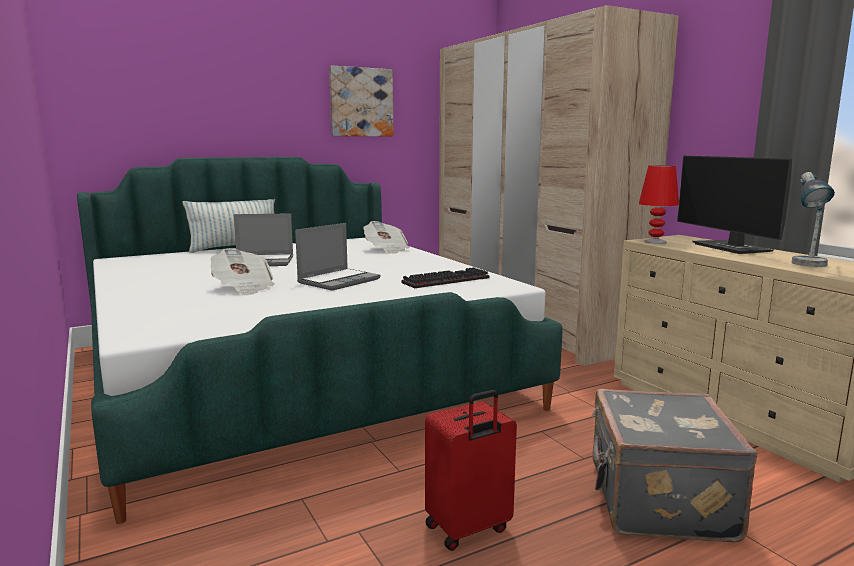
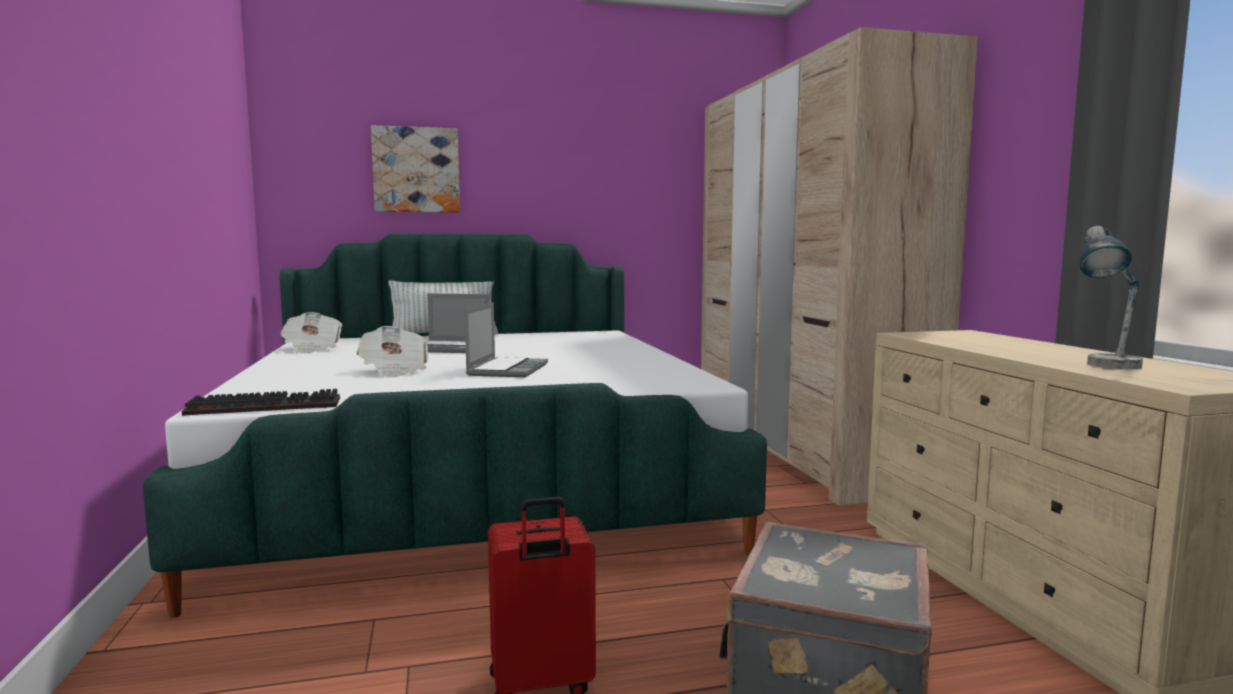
camera: 15 degrees right, 5 degrees down
laptop [295,223,380,291] -> laptop turned 45 degrees counterclockwise [465,302,548,377]
picture [329,65,393,137] -> picture moved to [371,125,460,213]
newspaper [363,221,410,254] -> newspaper moved to [280,312,342,354]
keyboard [402,267,490,288] -> keyboard moved to [182,389,340,416]
red table lamp [639,165,679,244] -> none
monitor [677,156,792,254] -> none

